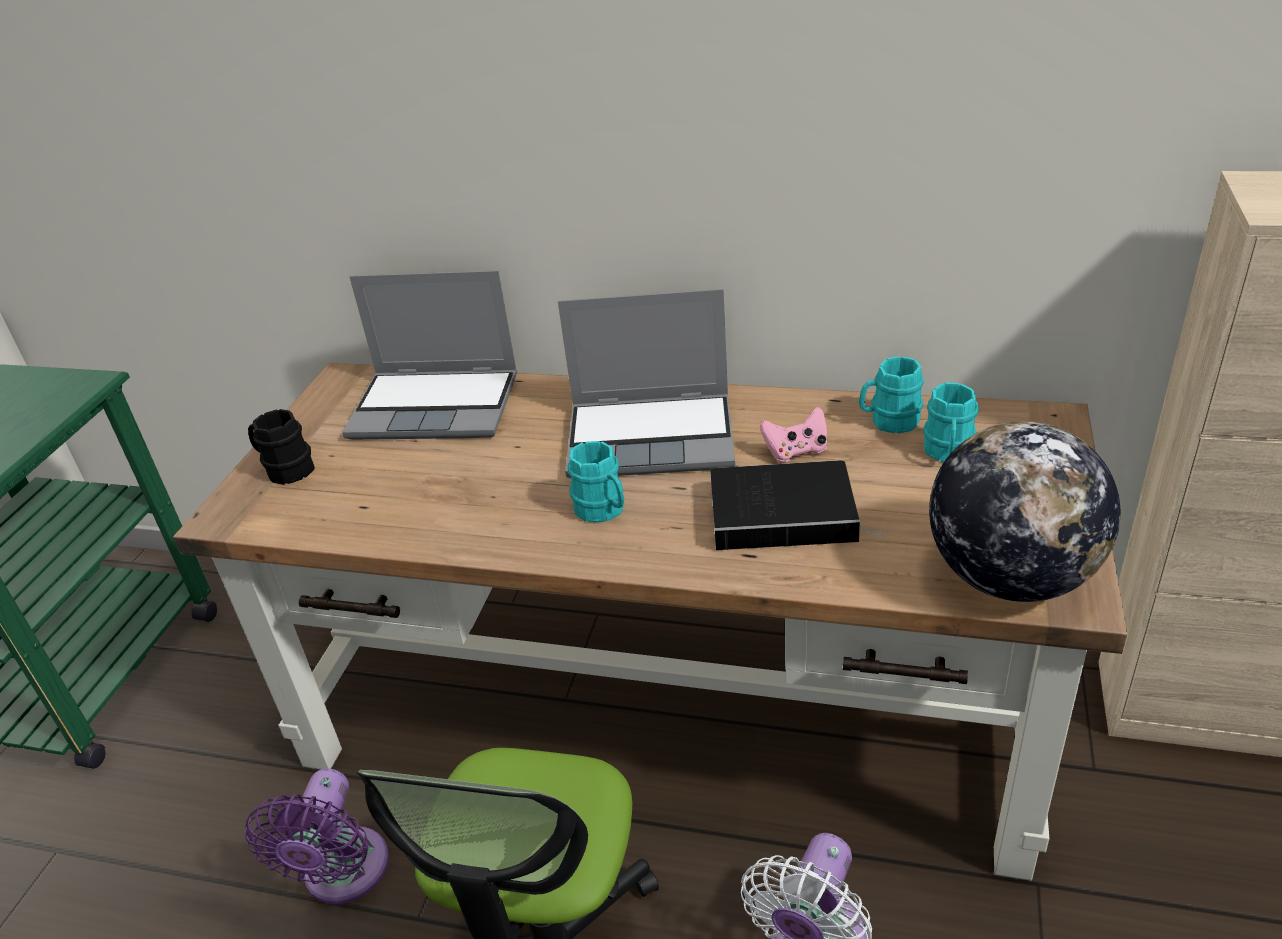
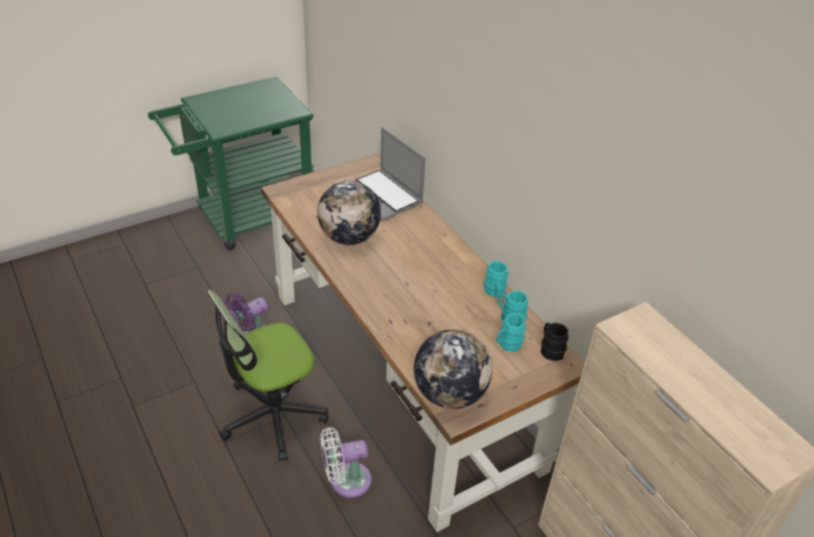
camera: 40 degrees right, 5 degrees up
black mug [248,409,315,485] -> black mug moved to [541,323,569,361]
laptop [558,289,735,478] -> none
turquoise mug [568,441,624,522] -> turquoise mug moved to [484,261,509,297]
book [710,460,886,550] -> none
pink game controller [760,407,827,462] -> none
none -> globe [317,181,381,245]

